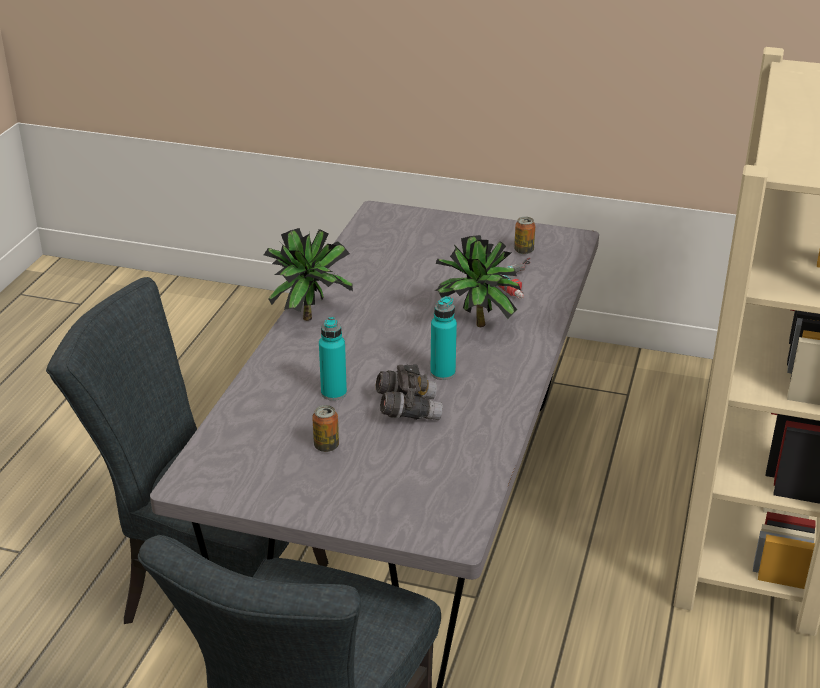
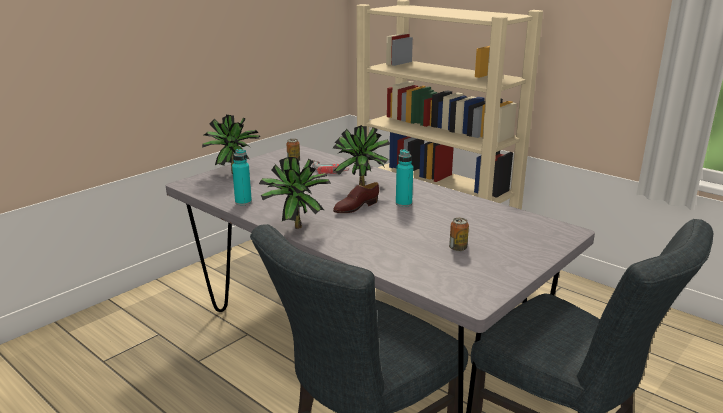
camera: 65 degrees left, 10 degrees down
turquoise bottle [319,317,347,401] -> turquoise bottle moved to [232,149,252,205]
grey binoculars [376,364,443,420] -> none
none -> potted plant [202,115,260,174]
none -> brown shoe [333,182,379,213]

